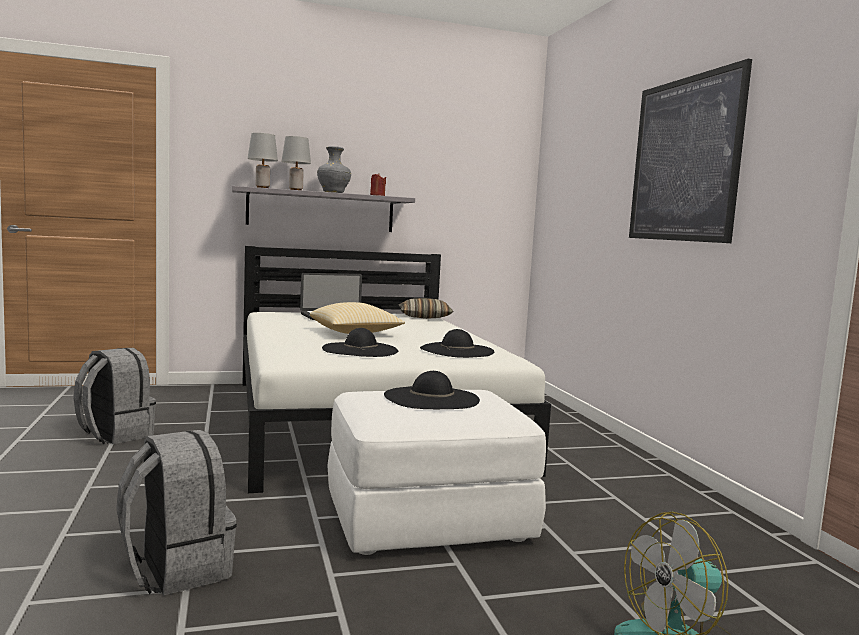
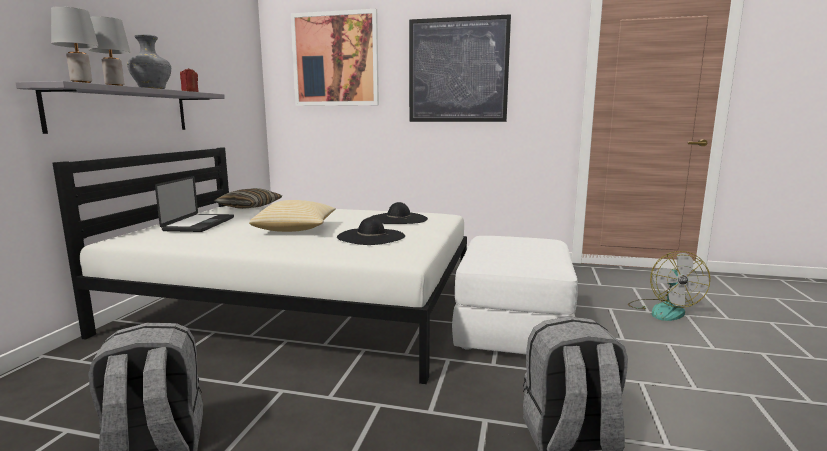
camera: 60 degrees left, 5 degrees up
black hat [384,371,480,409] -> none
none -> picture [291,9,379,106]

